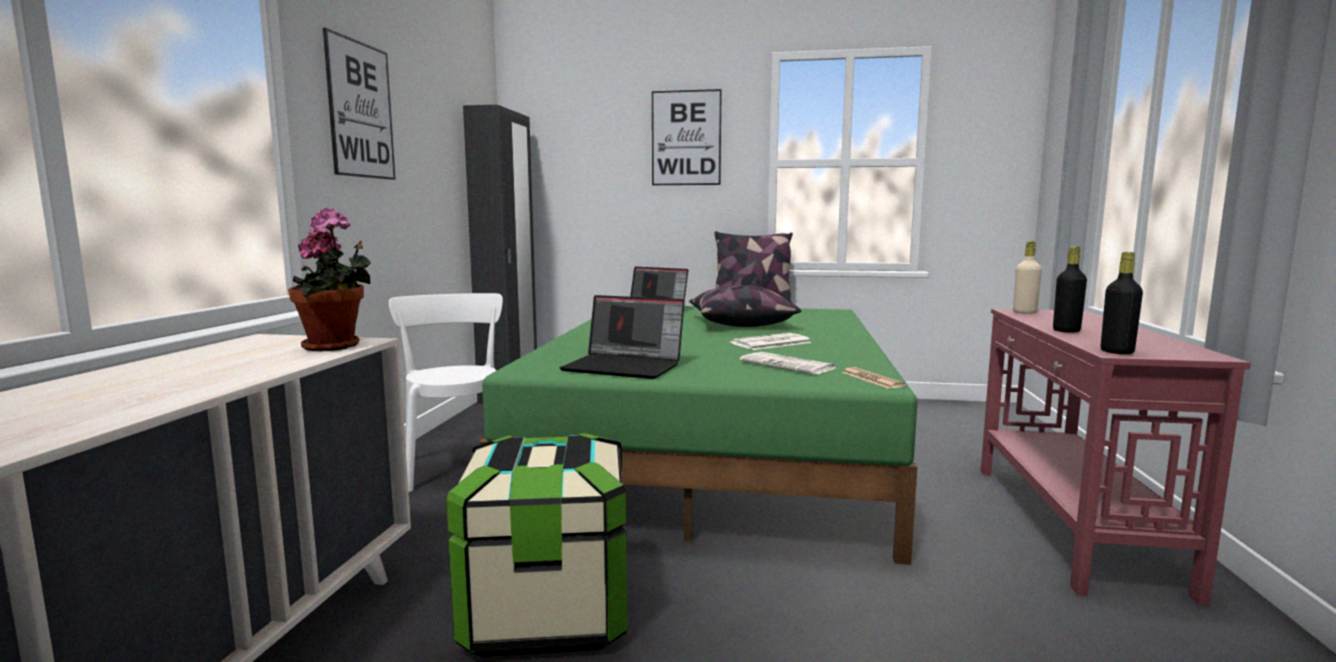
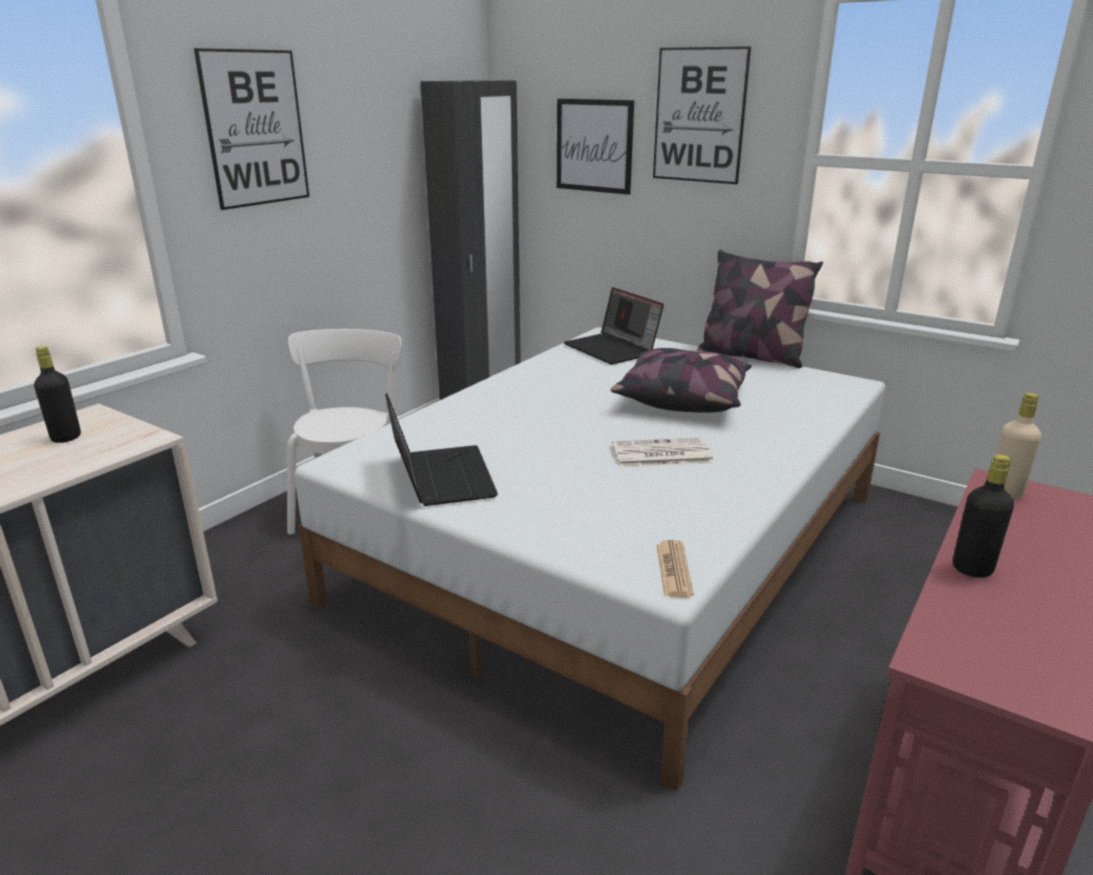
camera: 25 degrees right, 15 degrees up
potted plant [288,208,371,351] -> none
storage box [446,433,628,658] -> none
green bed [479,306,917,565] -> white bed [294,327,885,791]
laptop [559,295,685,379] -> laptop turned 150 degrees counterclockwise [385,393,498,506]
newspaper [740,352,836,374] -> none
black bottle [1101,252,1143,354] -> black bottle moved to [34,346,81,443]
none -> picture [557,99,634,195]

